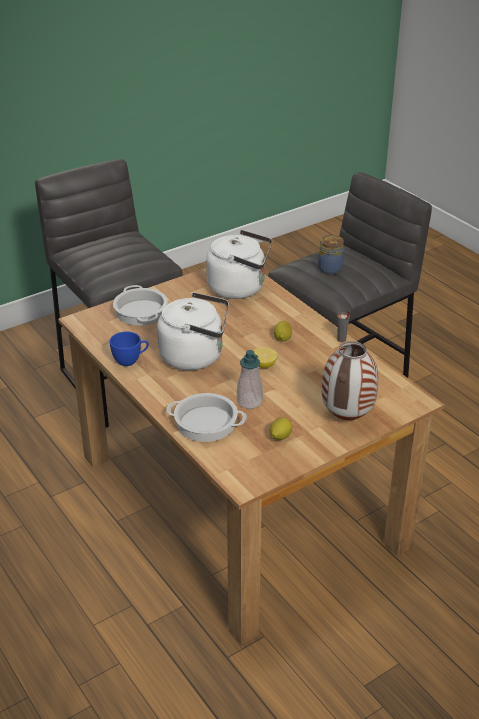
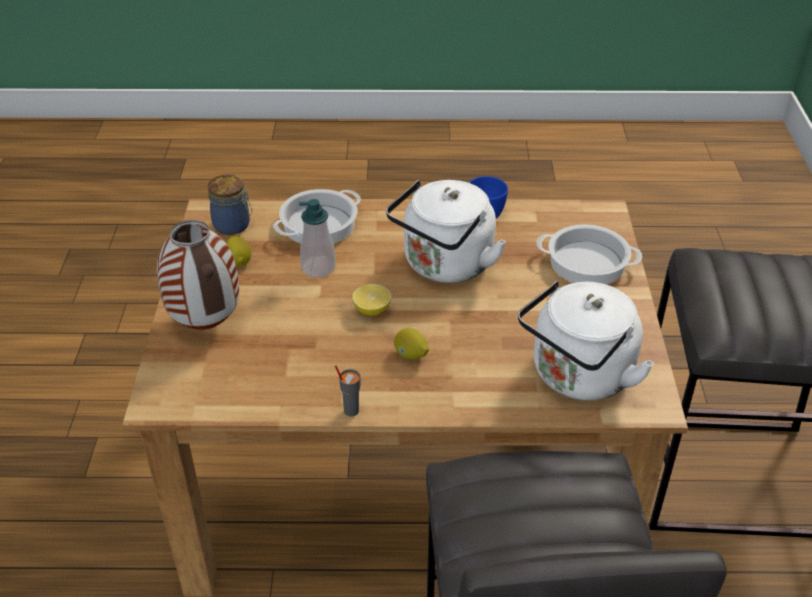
camera: 125 degrees right, 5 degrees up
jar [318,235,344,275] -> jar moved to [208,174,252,235]

